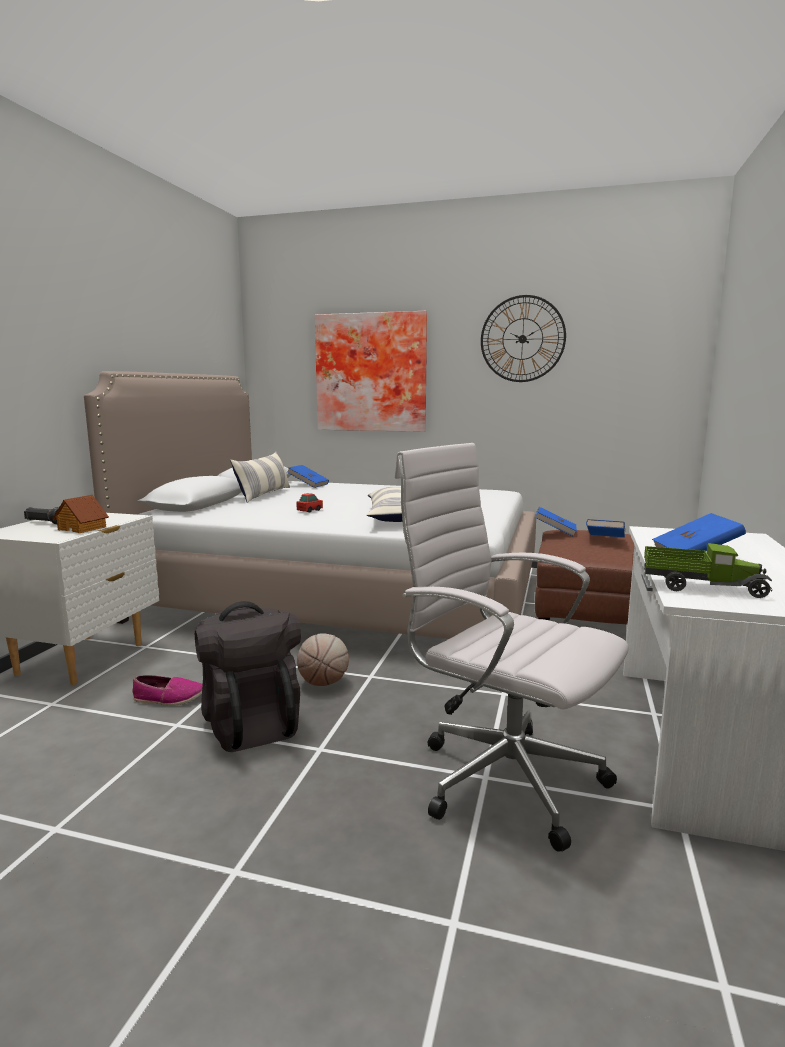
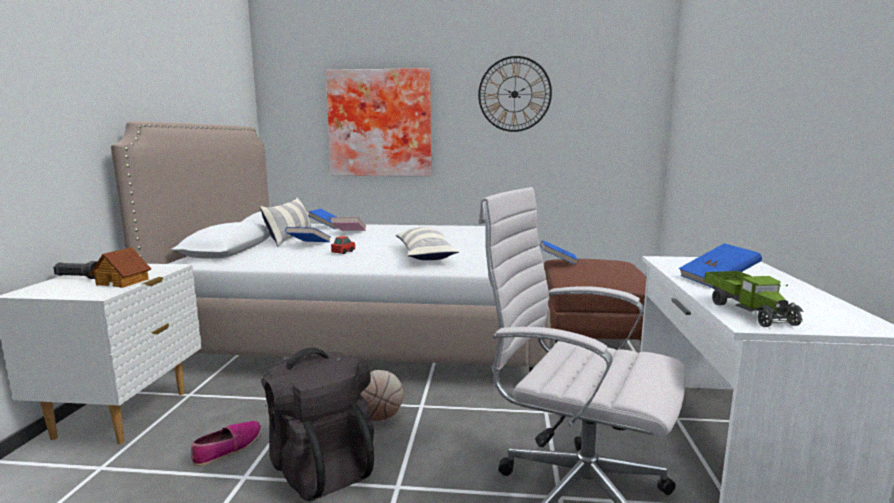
camera: 10 degrees left, 0 degrees up
shoe [132,675,203,706] -> shoe turned 45 degrees counterclockwise [191,421,262,467]
blue book [586,519,625,537] -> blue book moved to [285,227,330,242]
toy truck [644,543,772,598] -> toy truck turned 75 degrees clockwise [704,271,804,327]
none -> pink book [331,217,366,231]

